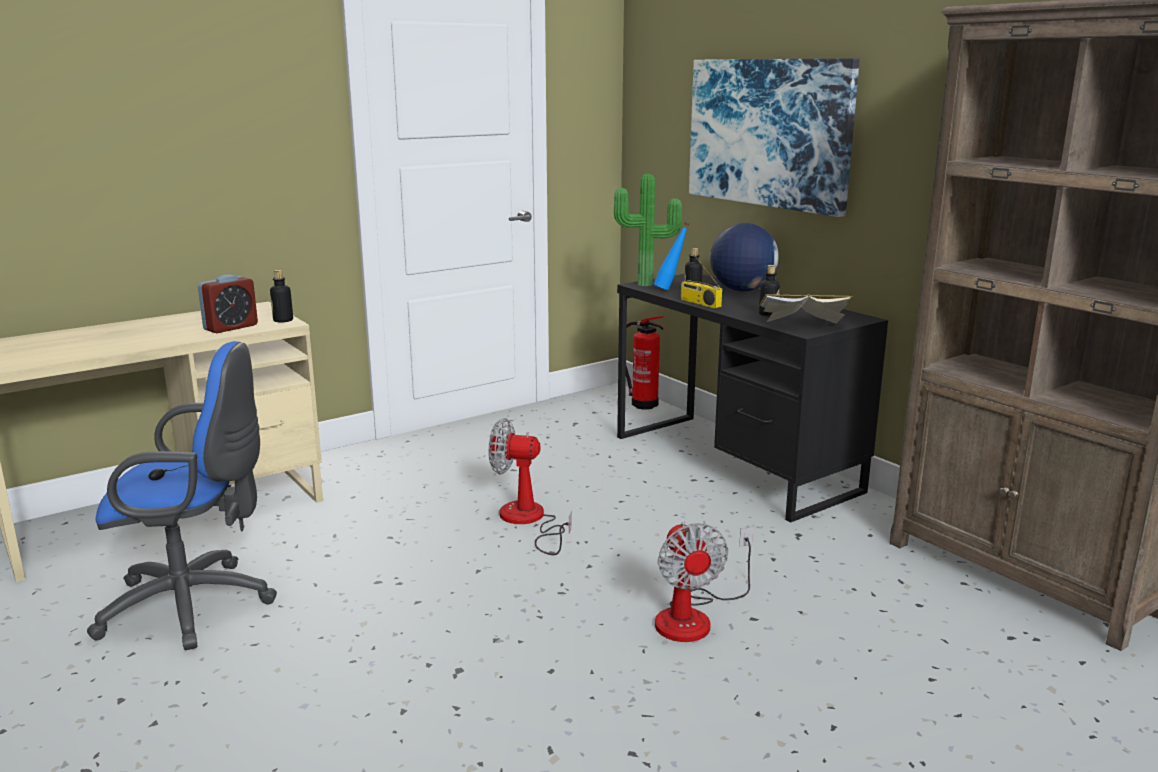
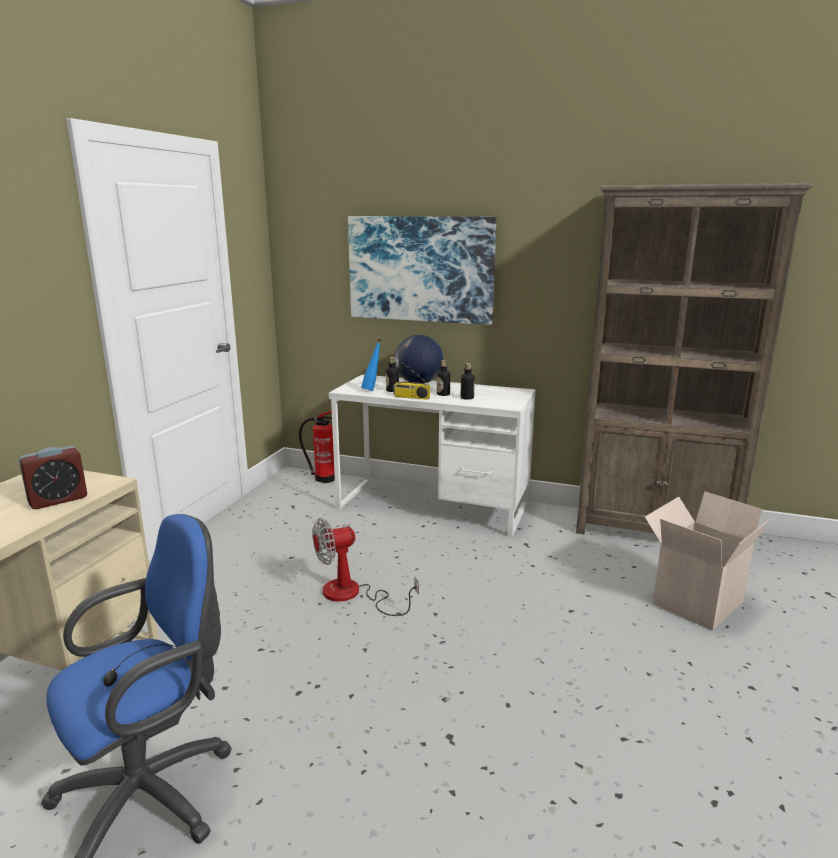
camera: 35 degrees left, 0 degrees up
alarm clock [198,275,258,333] -> alarm clock turned 45 degrees clockwise [19,446,87,509]
bottle [270,270,293,323] -> bottle moved to [437,360,450,396]
potted plant [614,173,682,286] -> none
black desk [617,274,888,522] -> white desk [329,374,536,537]
fan [655,522,753,642] -> none
book [760,294,853,323] -> none
none -> cardboard box [645,492,770,631]

